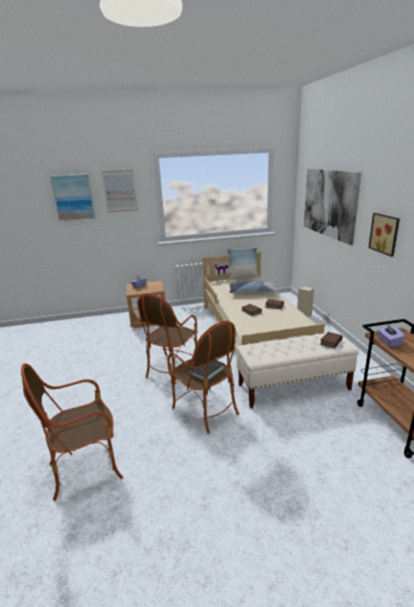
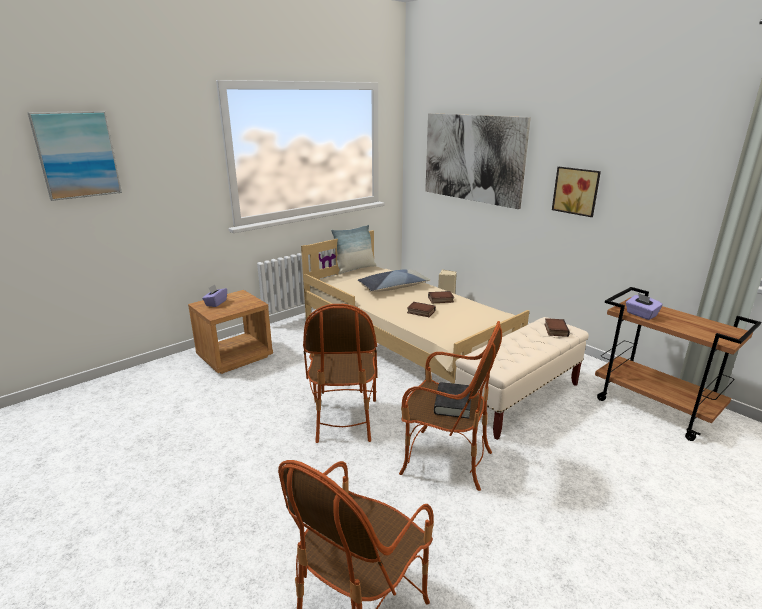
camera: 30 degrees left, 0 degrees up
picture [101,170,138,212] -> none

